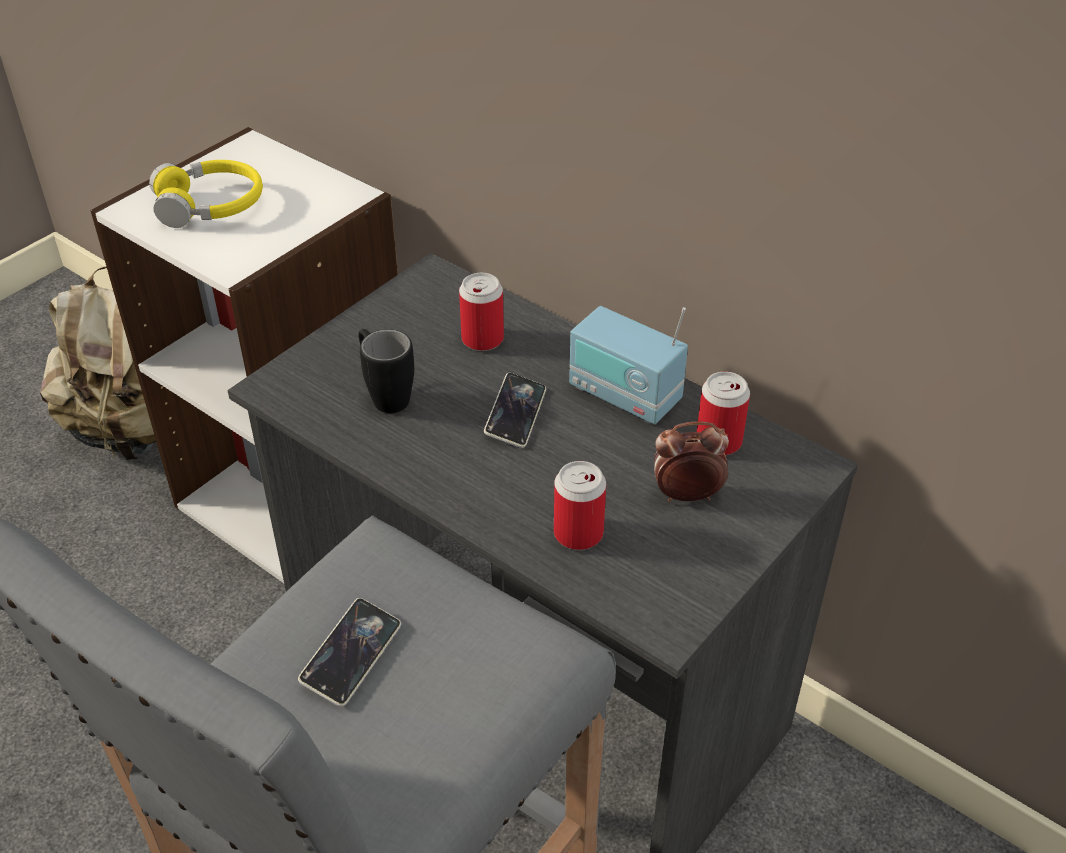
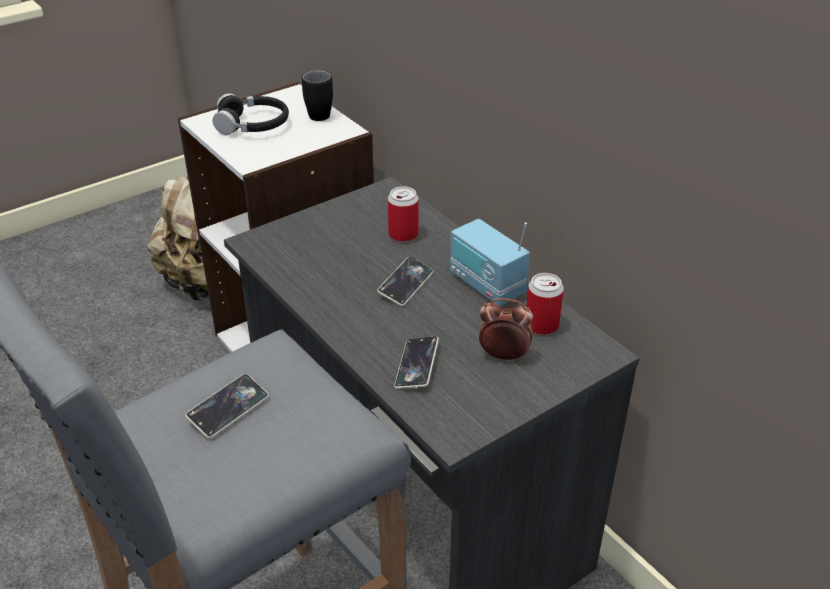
camera: 15 degrees right, 5 degrees down
yellow headphones [149,160,263,228] -> black headphones [213,93,289,135]
black mug [359,329,414,413] -> black mug moved to [302,70,333,121]
can [554,461,606,550] -> phone [394,337,439,389]

